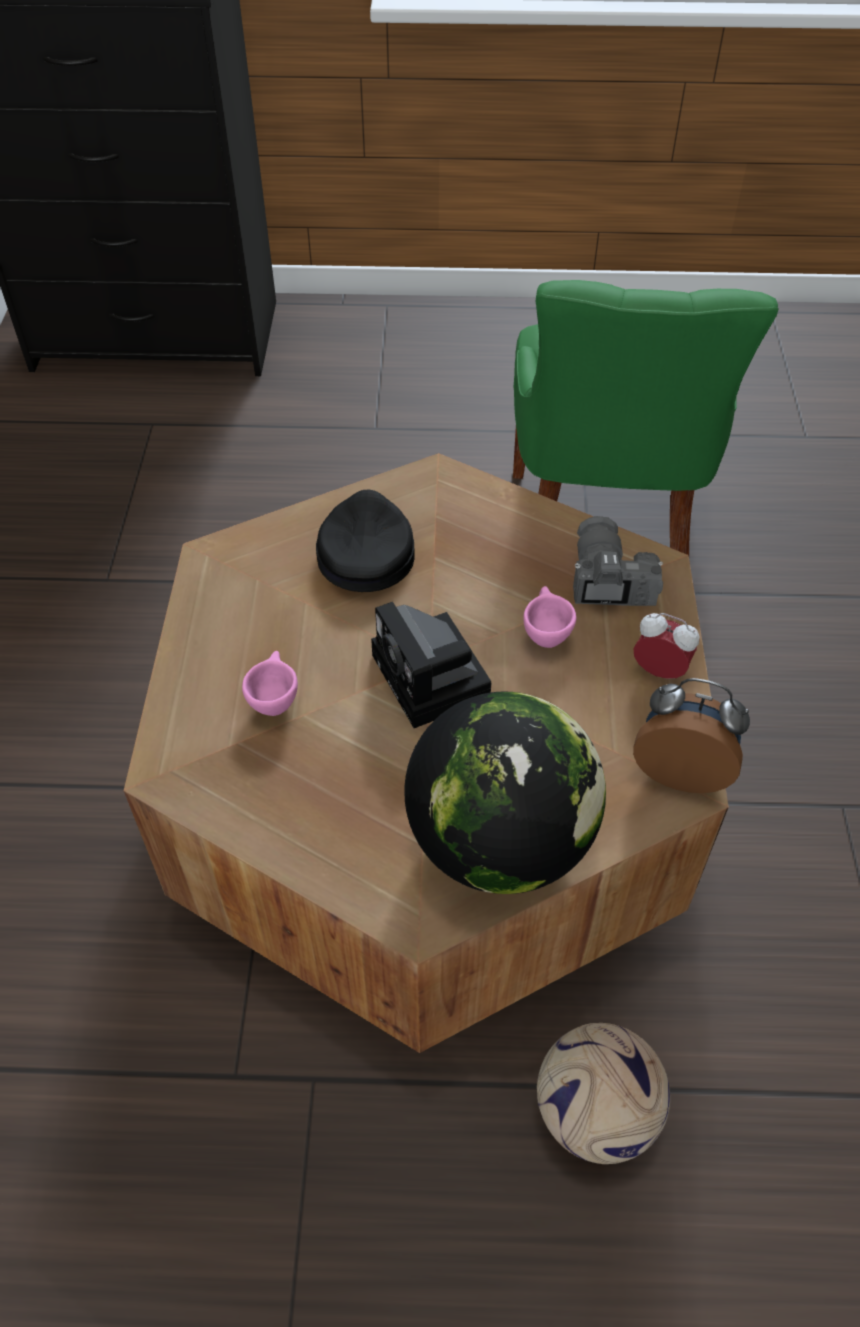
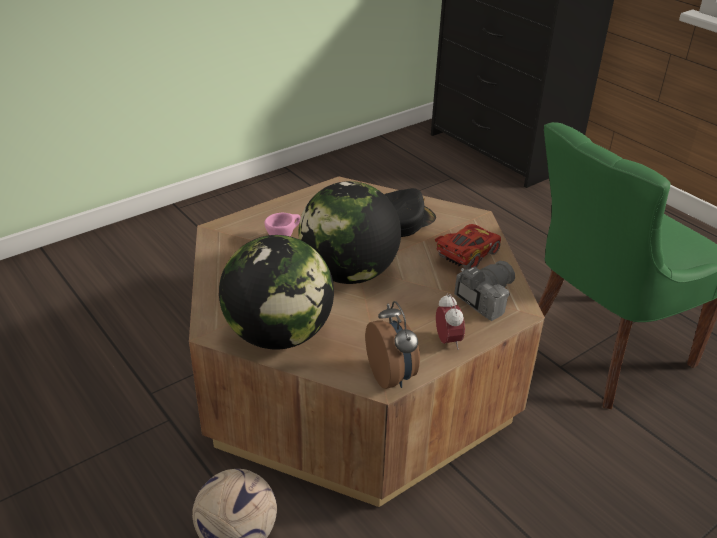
camera: 50 degrees right, 15 degrees down
camera [371,602,491,728] -> globe [298,181,401,284]
pink cup [523,586,576,648] -> none
none -> red toy car [435,224,501,269]

